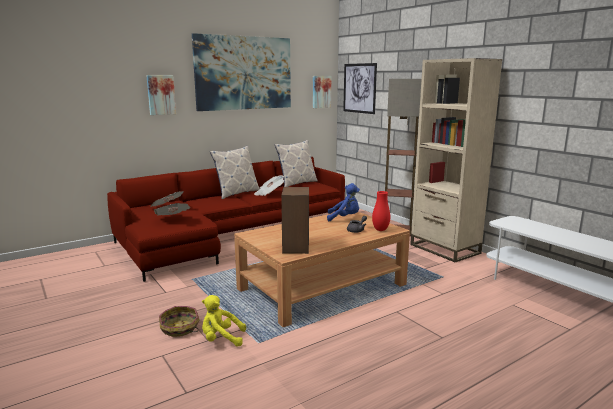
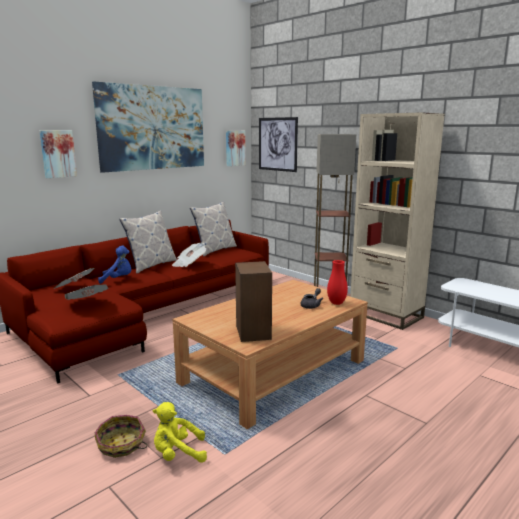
camera: 10 degrees left, 0 degrees up
blue plush toy [327,183,360,221] -> blue plush toy moved to [98,245,132,284]

